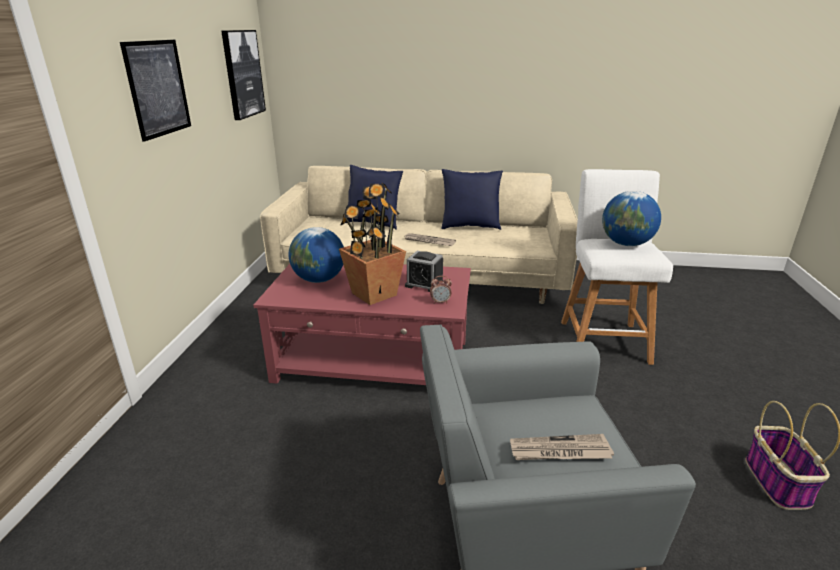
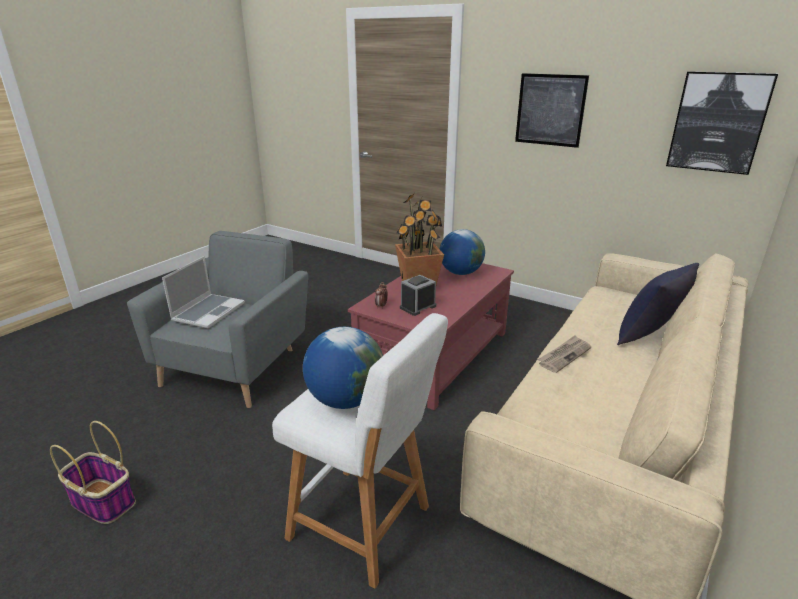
camera: 115 degrees right, 0 degrees up
blue pillow [441,169,503,230] -> none
newspaper [510,434,614,460] -> laptop [162,256,245,329]

